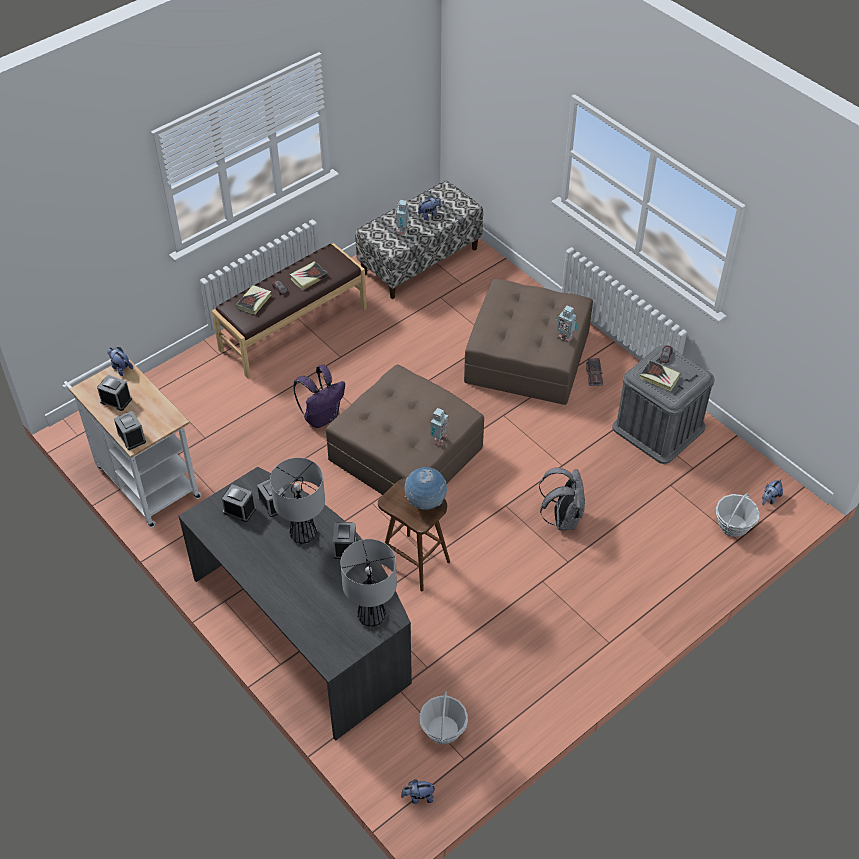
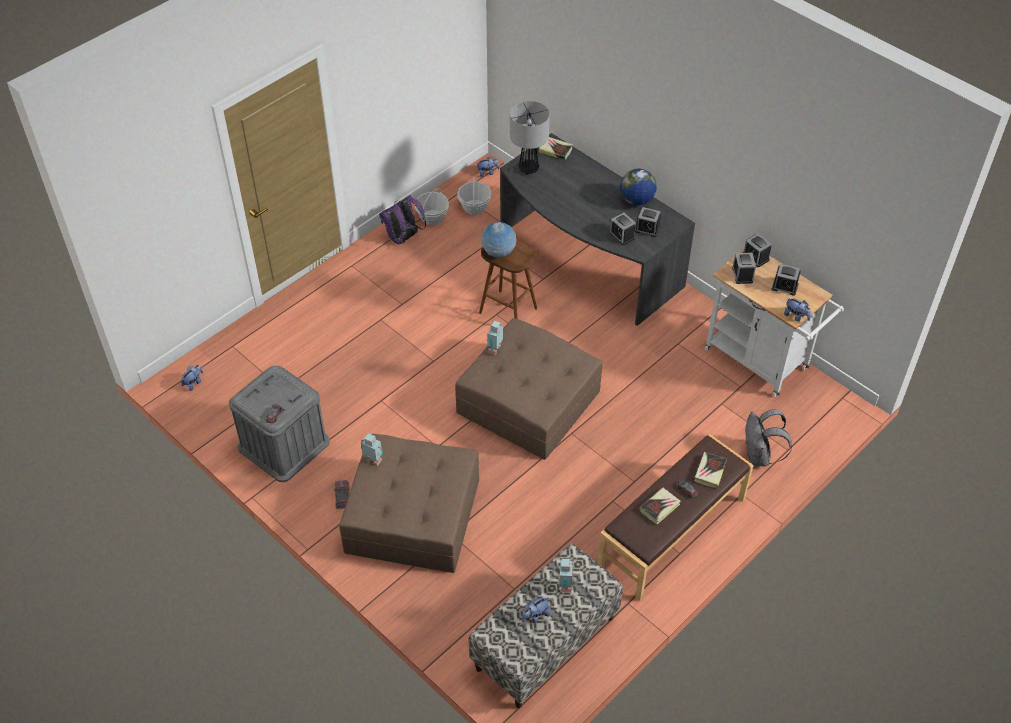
camera: 175 degrees right, 0 degrees up
table lamp [270,458,325,544] -> none
purple backpack [293,365,345,428] -> purple backpack moved to [379,195,426,244]
alarm clock [333,522,356,559] -> alarm clock moved to [732,253,756,284]
grey backpack [539,468,585,530] -> grey backpack moved to [745,409,792,466]
book [640,360,681,391] -> book moved to [539,137,573,160]
basket [716,493,760,537] -> basket moved to [415,188,449,225]
none -> globe [620,168,657,205]

